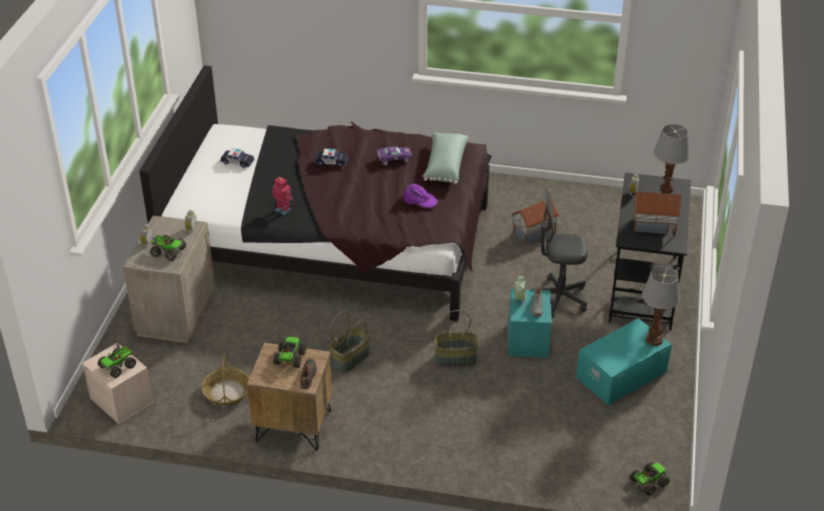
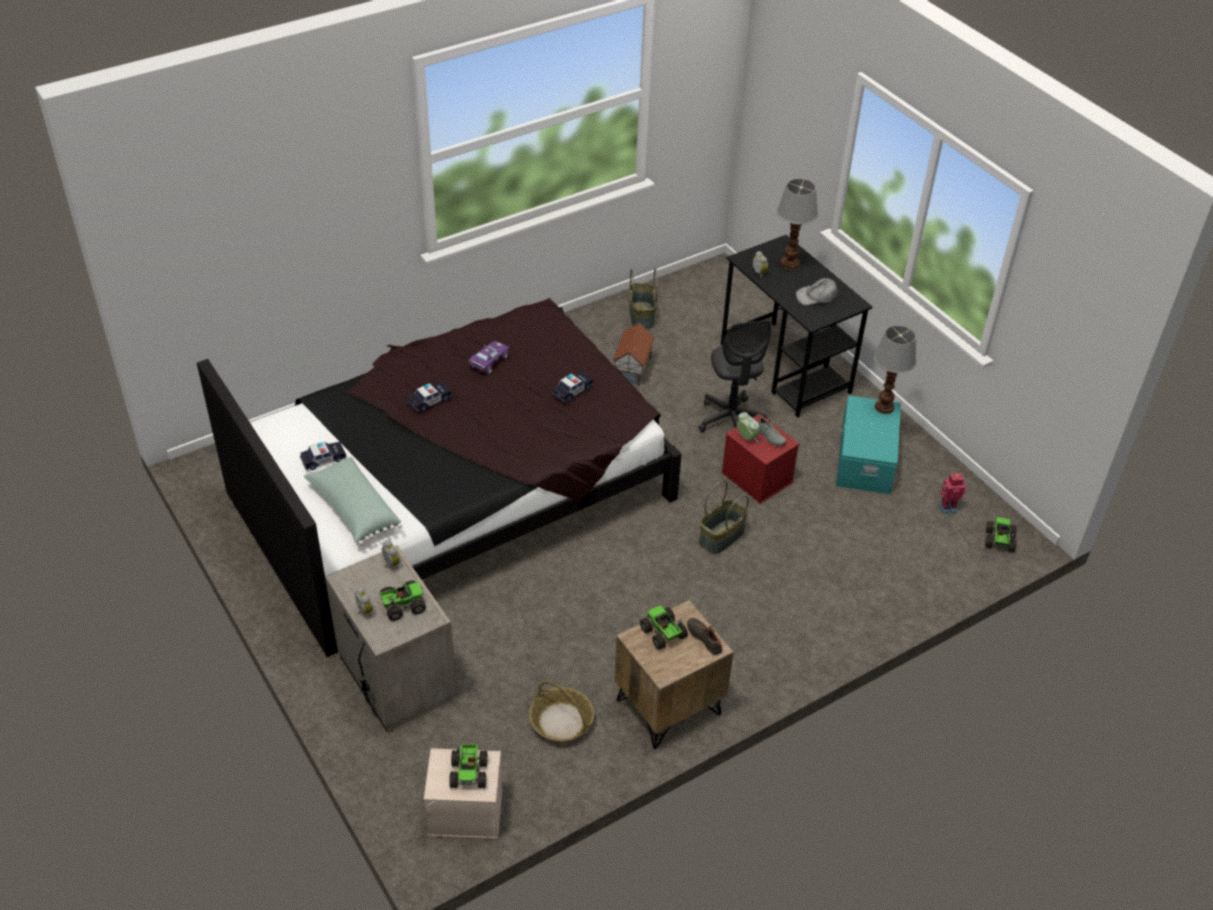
camera: 45 degrees left, 5 degrees up
toy robot [272,177,293,215] -> toy robot moved to [939,473,966,514]
basket [329,311,370,373] -> basket moved to [629,268,658,329]
purple cap [403,184,438,208] -> toy car [552,372,594,403]
green pillow [422,133,469,184] -> green pillow moved to [304,456,402,545]
turquoise storage box [508,289,552,358] -> red storage box [722,413,799,504]
grey office chair [530,188,587,318] -> grey office chair turned 60 degrees counterclockwise [698,320,771,433]
toy house [633,192,681,236] -> grey cap [796,278,838,305]

